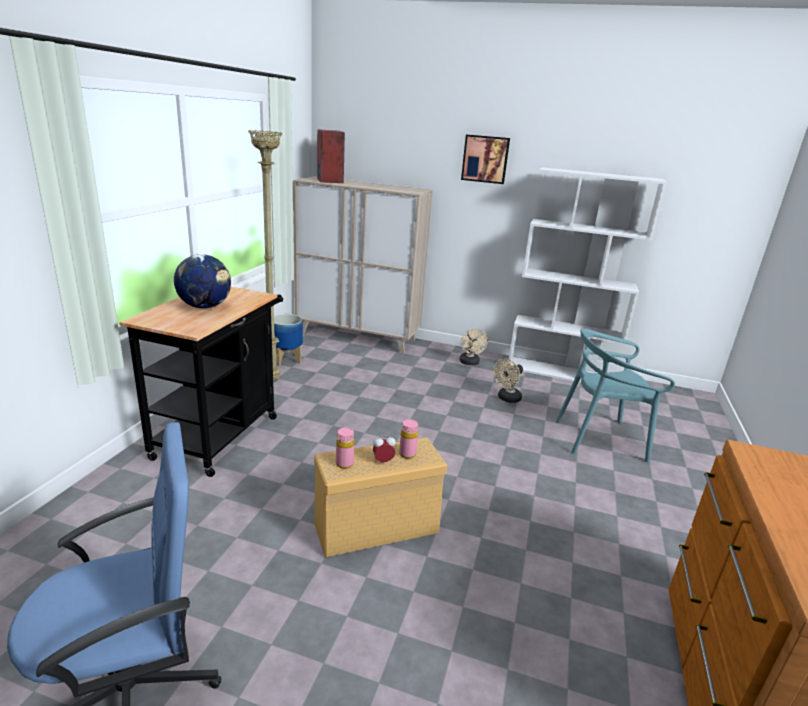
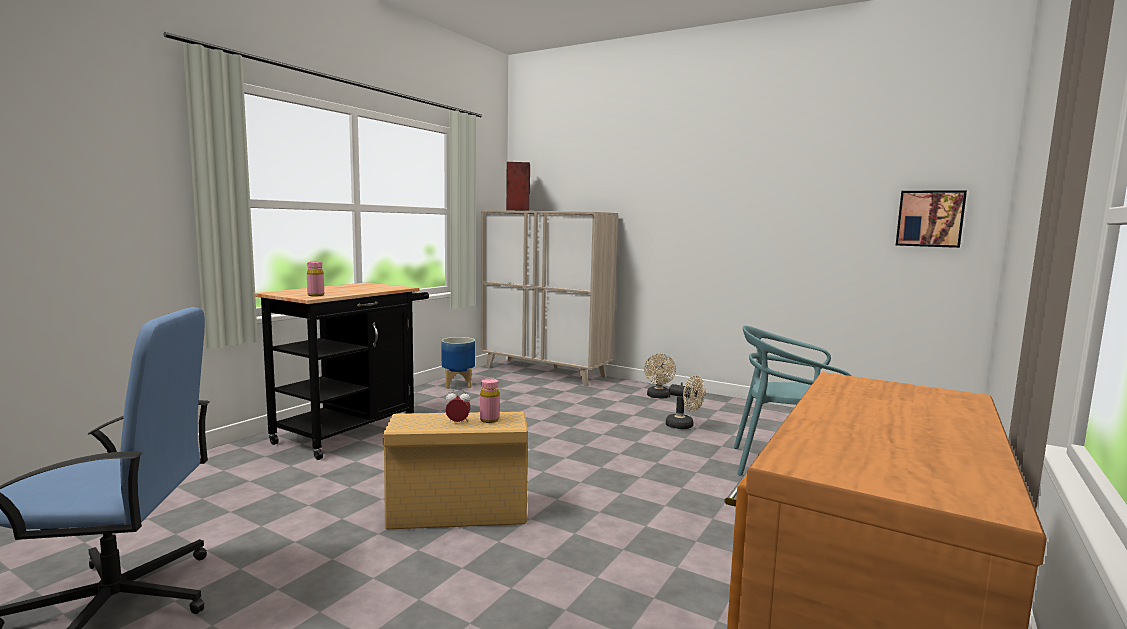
camera: 15 degrees right, 15 degrees down
globe [174,254,231,309] -> none
beige floor lamp [248,130,282,381] -> none
pink bottle [336,428,354,469] -> pink bottle moved to [307,262,324,296]
picture [461,135,510,184] -> picture moved to [896,190,967,248]
beige fan [493,358,523,403] -> beige fan turned 120 degrees counterclockwise [666,375,705,429]
white bookcase [508,167,667,383] -> none

